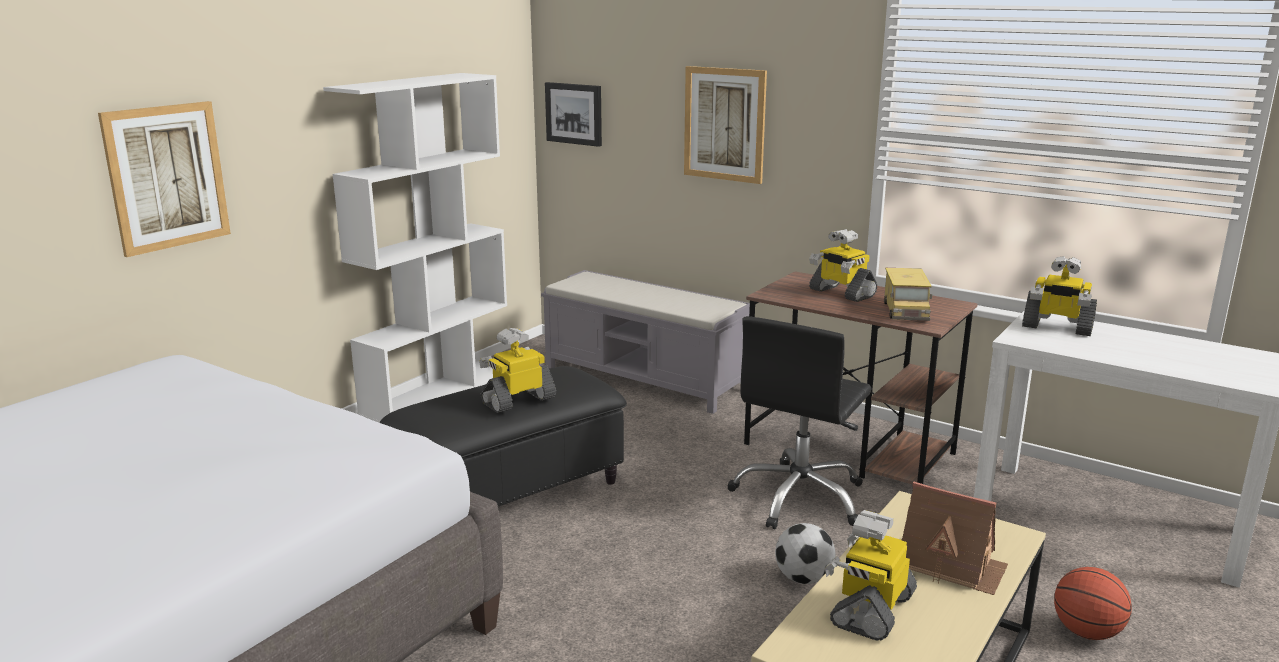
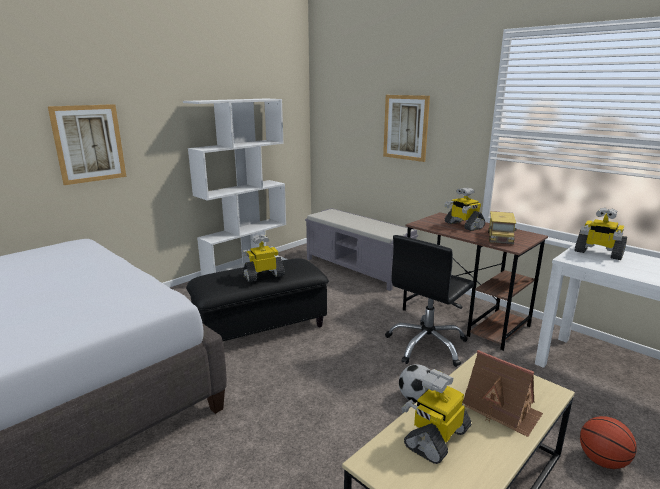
camera: 10 degrees right, 0 degrees up
picture [545,82,602,147] -> none

